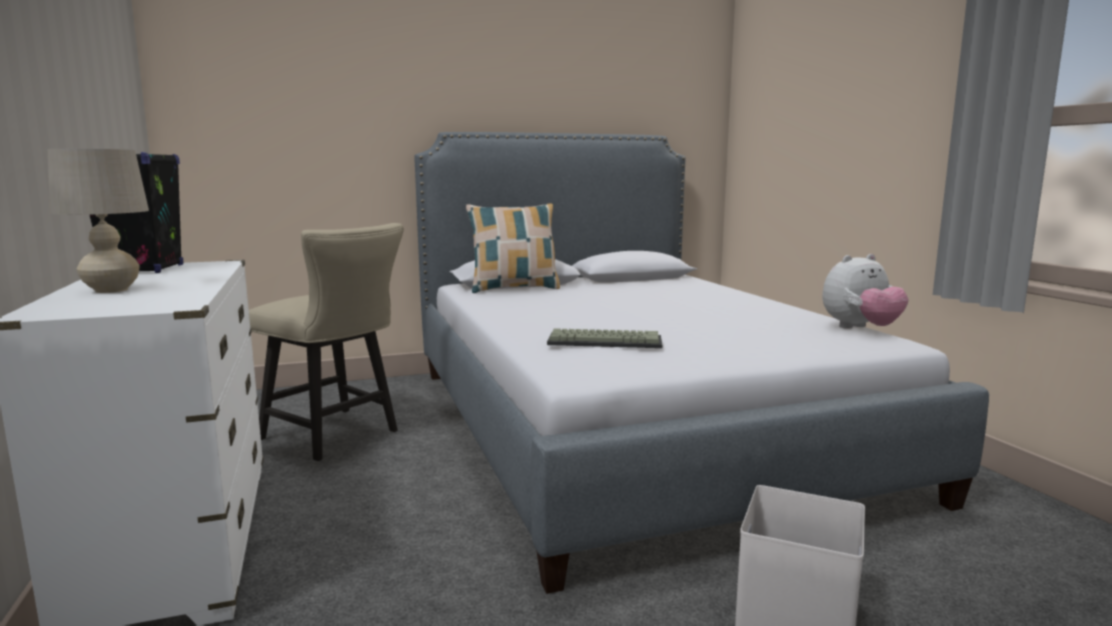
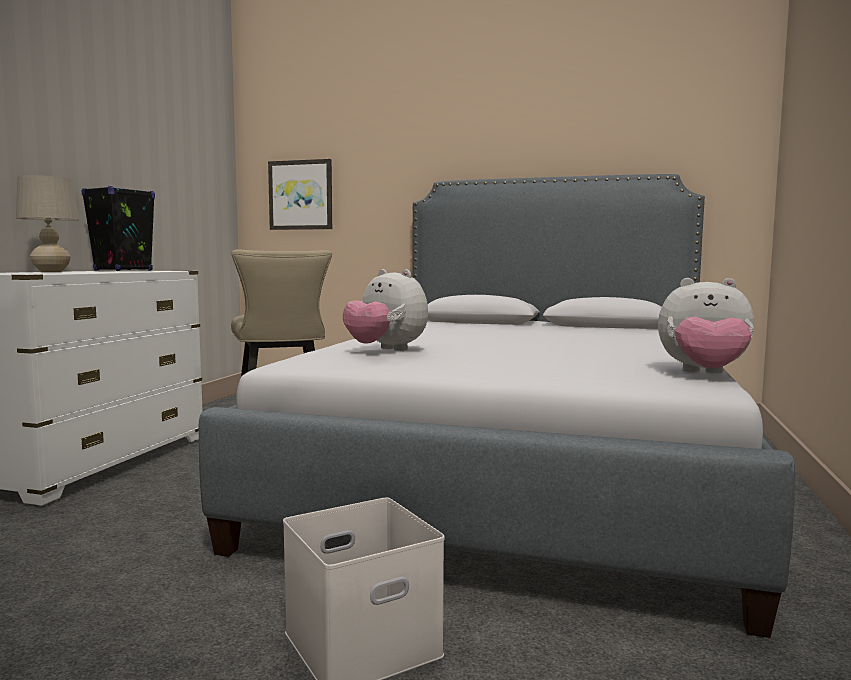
camera: 35 degrees right, 5 degrees down
pillow [466,203,560,293] -> none
keyboard [547,328,662,348] -> plush toy [343,269,428,351]
none -> picture [268,159,332,230]

